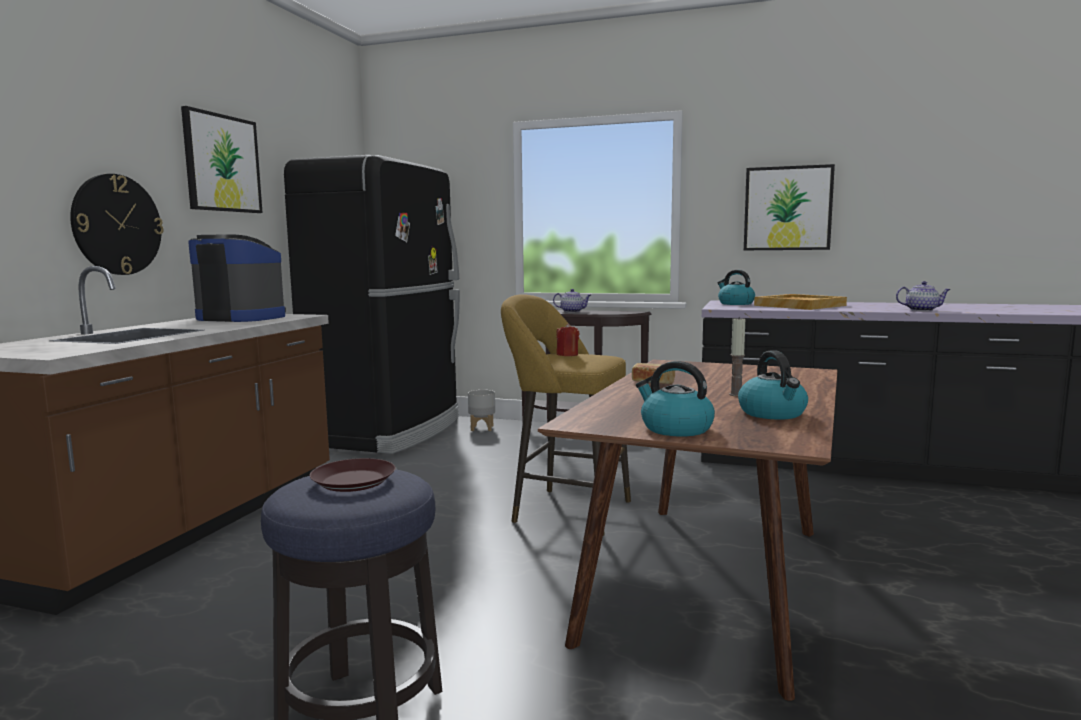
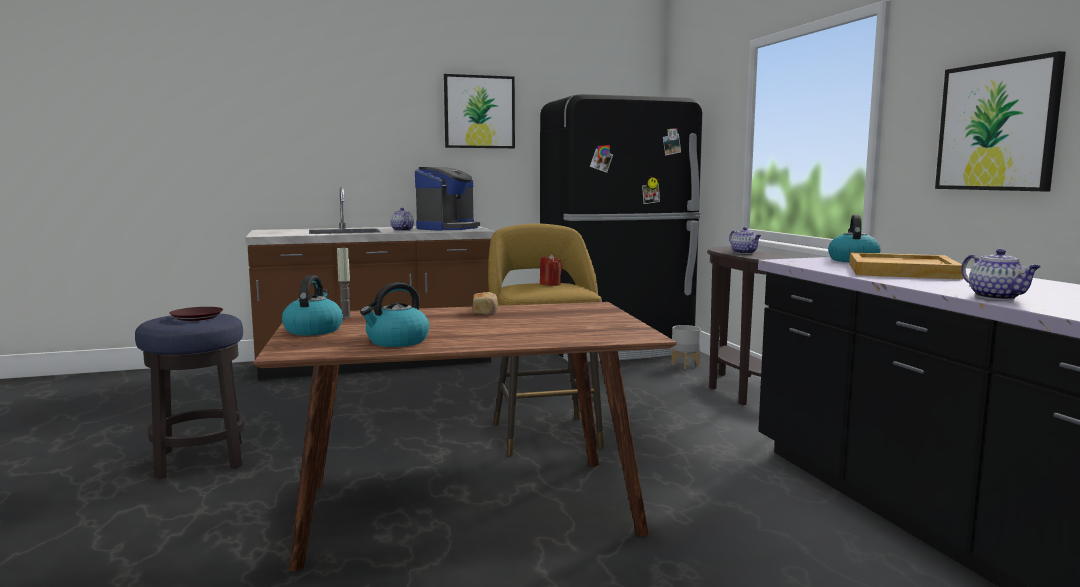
camera: 55 degrees right, 0 degrees up
wall clock [70,174,164,275] -> none
coffee machine [188,235,286,322] -> coffee machine turned 45 degrees clockwise [415,167,480,231]
candle [729,318,745,396] -> candle moved to [337,246,352,318]
none -> teapot [390,208,414,231]

